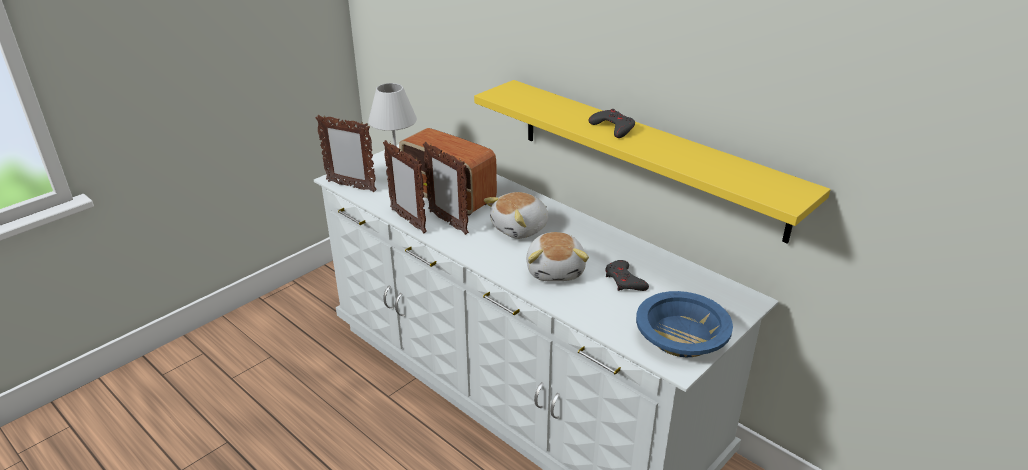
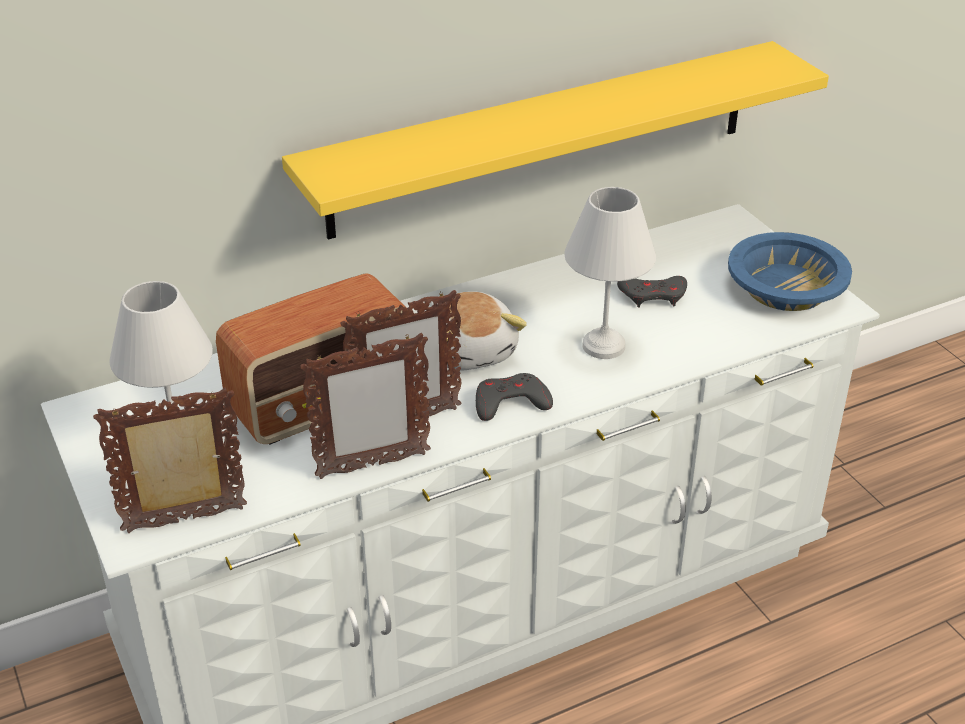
camera: 70 degrees left, 5 degrees up
picture frame [316,115,377,192] -> picture frame turned 150 degrees counterclockwise [93,387,247,533]
plush toy [526,232,589,282] -> white table lamp [564,187,656,359]
grey game controller [588,109,635,138] -> grey game controller moved to [476,373,553,421]

